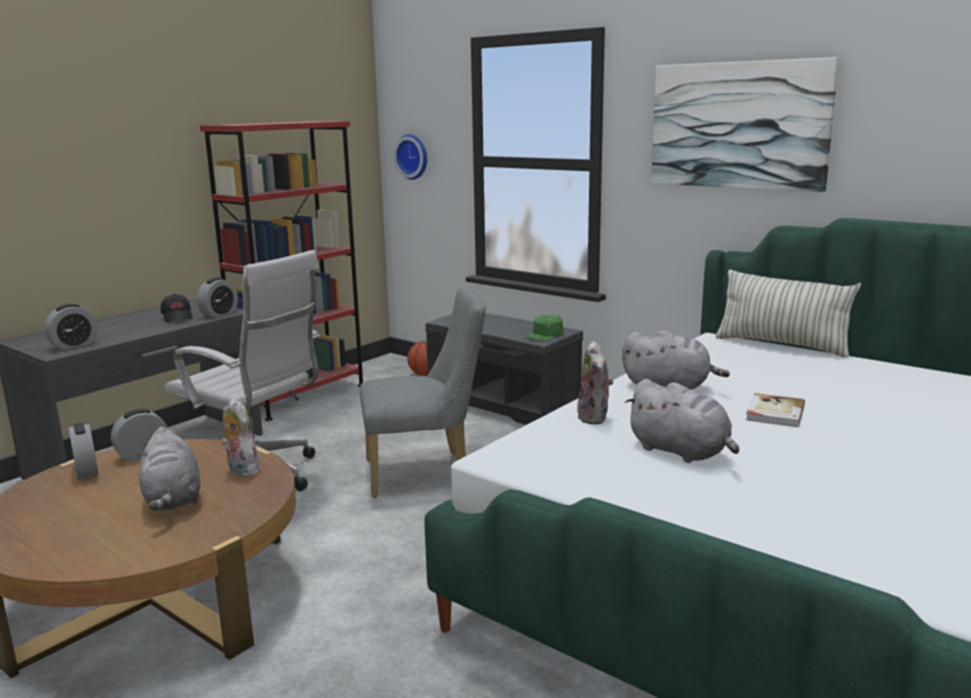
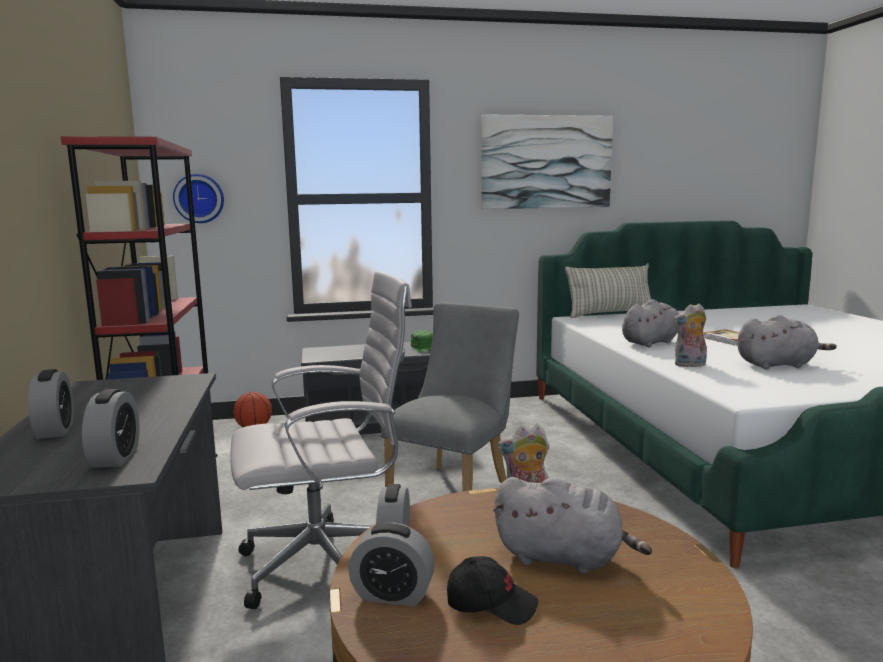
camera: 50 degrees left, 5 degrees down
black cap [161,294,193,323] -> black cap moved to [447,556,538,625]
alarm clock [197,277,238,318] -> alarm clock moved to [28,369,74,439]
plush toy [577,341,613,424] -> plush toy turned 135 degrees clockwise [673,304,707,367]

